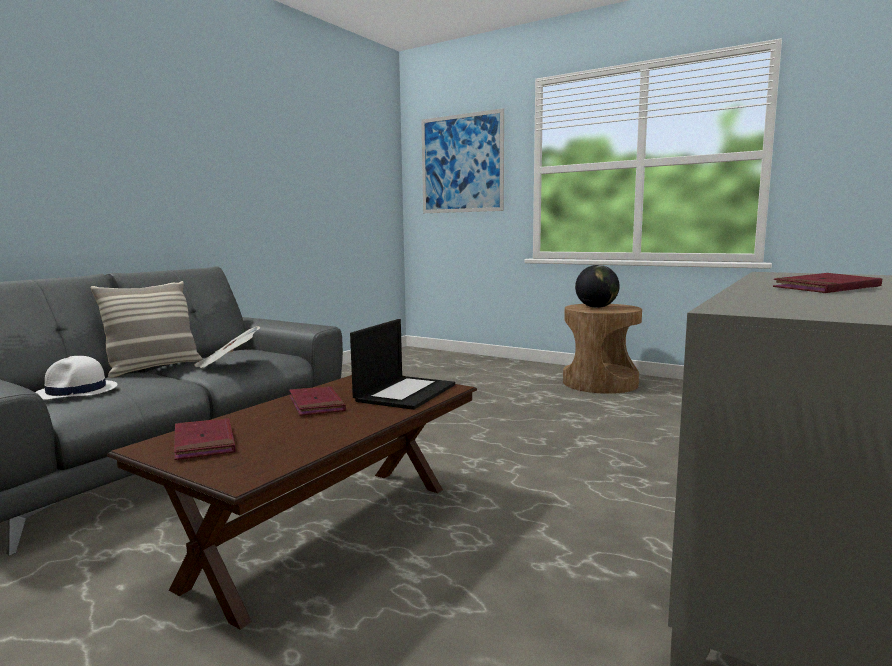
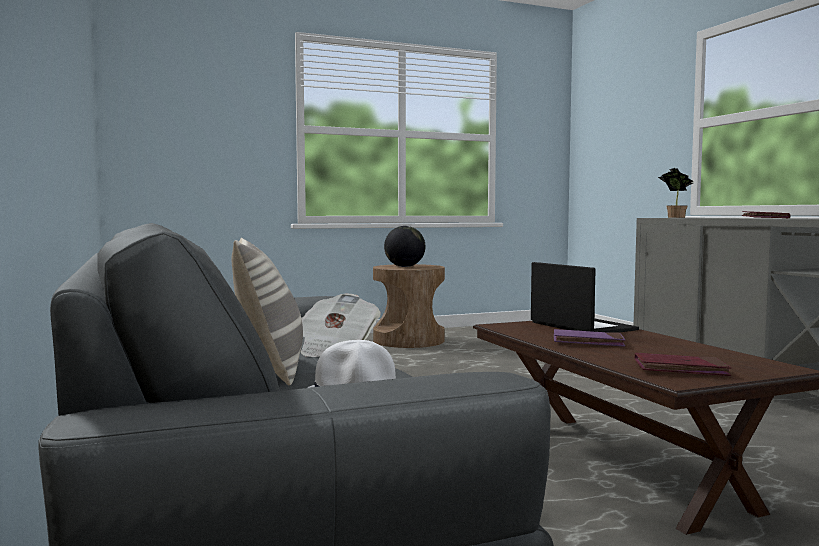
camera: 55 degrees left, 5 degrees down
red book [289,386,346,416] -> purple book [554,329,625,347]
picture [421,108,504,213] -> none
none -> potted plant [658,168,693,218]

